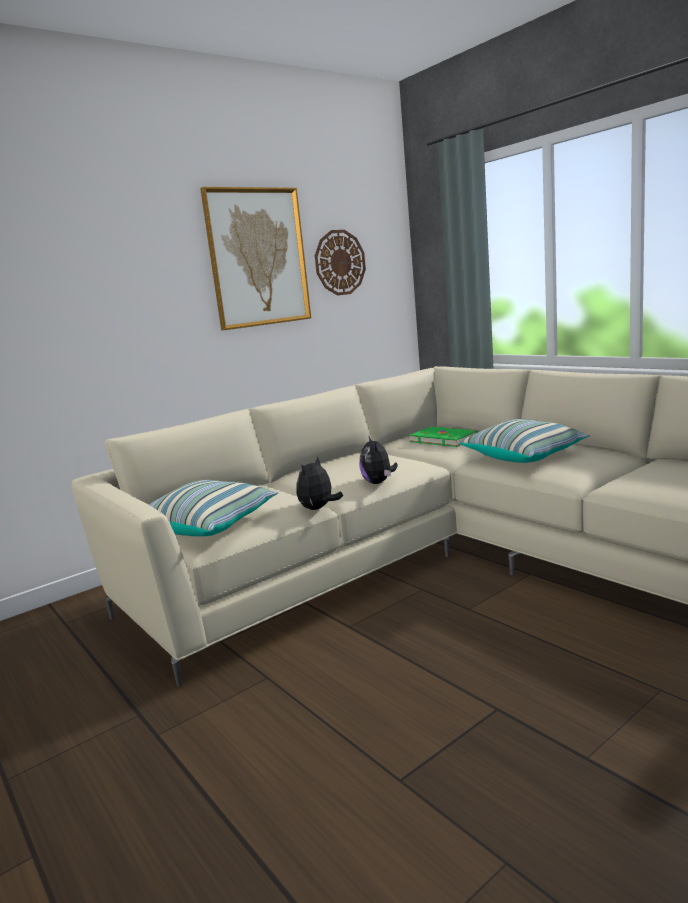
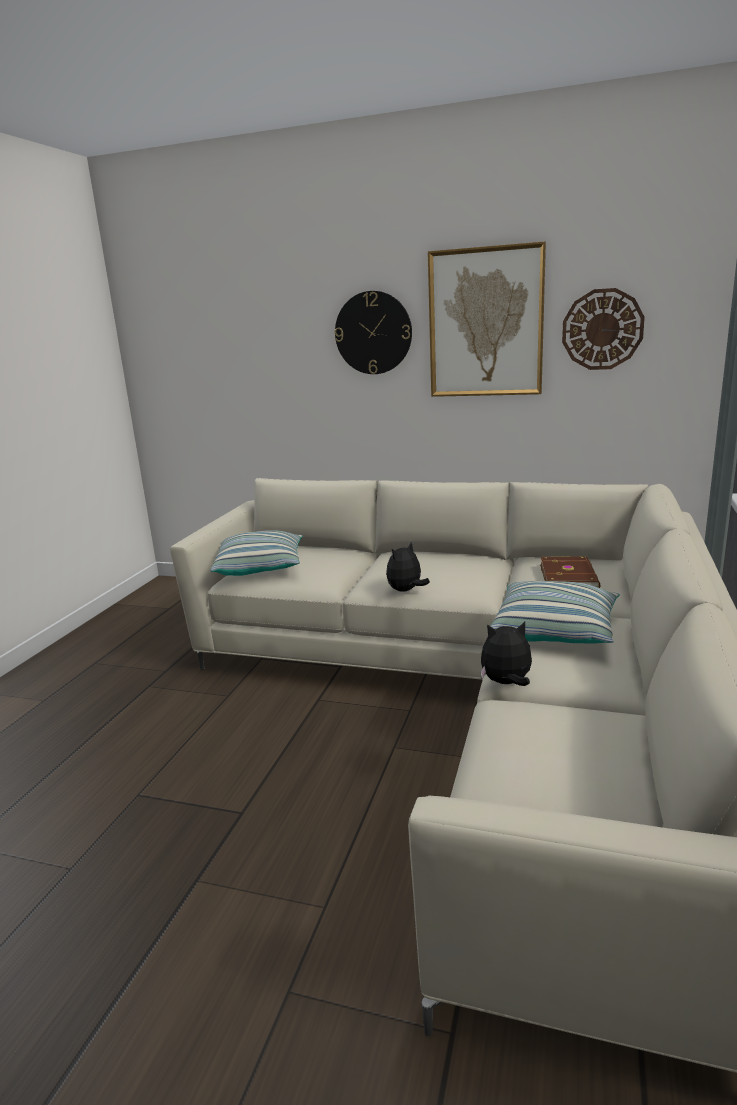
camera: 55 degrees right, 5 degrees up
plush toy [296,456,343,510] -> plush toy moved to [480,622,532,686]
green book [409,427,478,447] -> brown book [540,556,600,588]
none -> wall clock [335,291,412,374]

